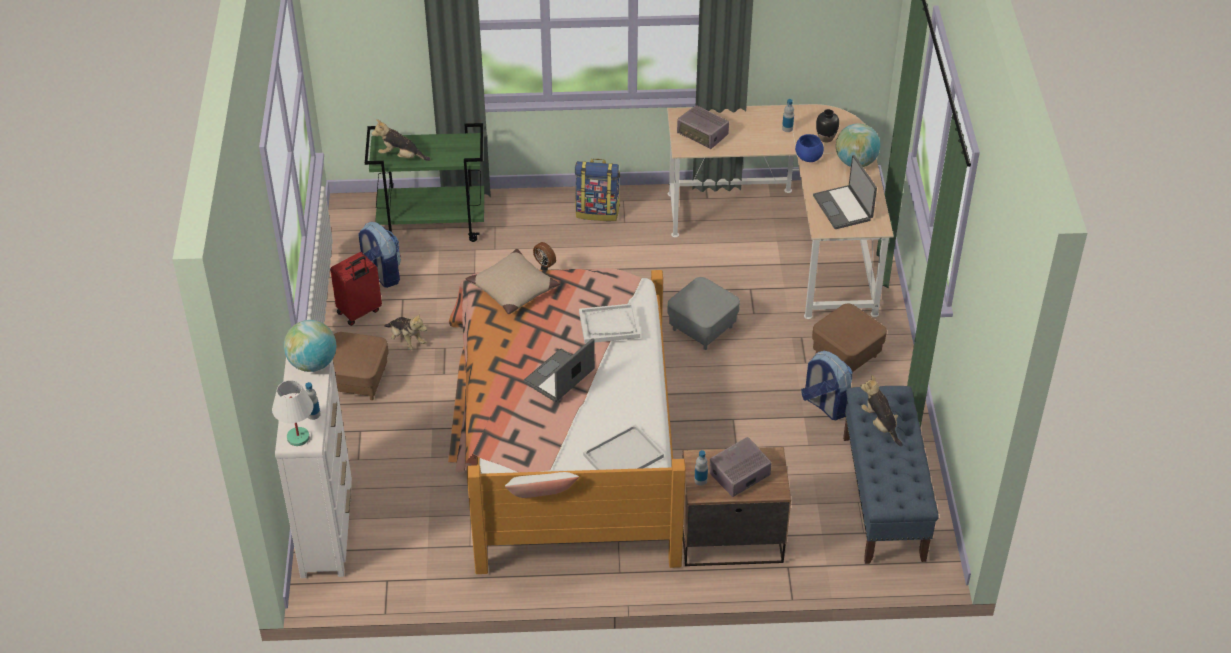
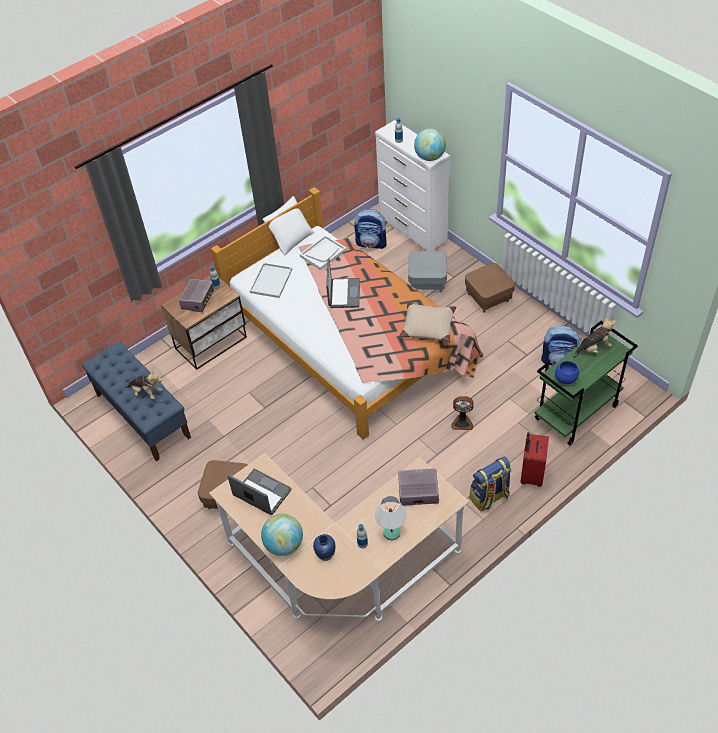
camera: 145 degrees right, 5 degrees up
white table lamp [272,380,313,446] -> white table lamp moved to [375,496,407,540]
red suitcase [330,252,382,326] -> red suitcase moved to [520,432,549,487]
plush toy [384,313,427,350] -> none
white tray [579,303,640,344] -> white tray moved to [300,235,346,270]
grey ottoman [667,277,740,350] -> grey ottoman moved to [408,251,447,292]
blue bowl [795,134,824,162] -> blue bowl moved to [555,361,579,384]
backpack [801,351,853,420] -> backpack moved to [354,209,387,249]
black vase [816,109,839,142] -> blue vase [313,534,336,561]

